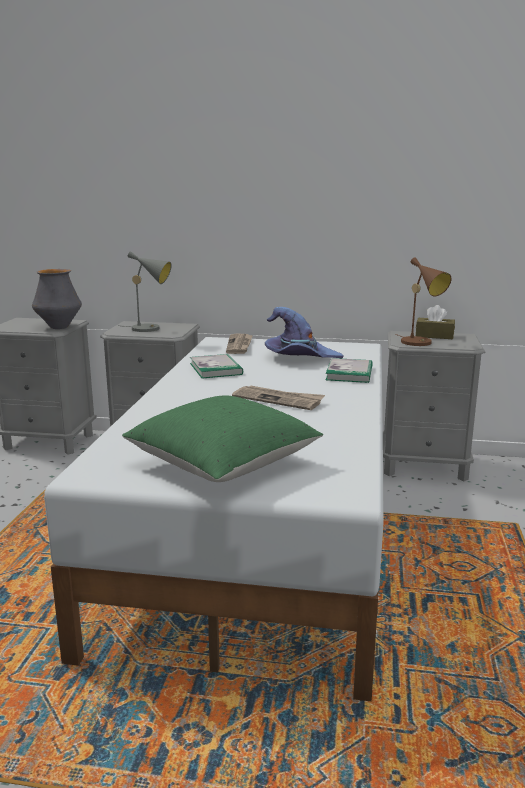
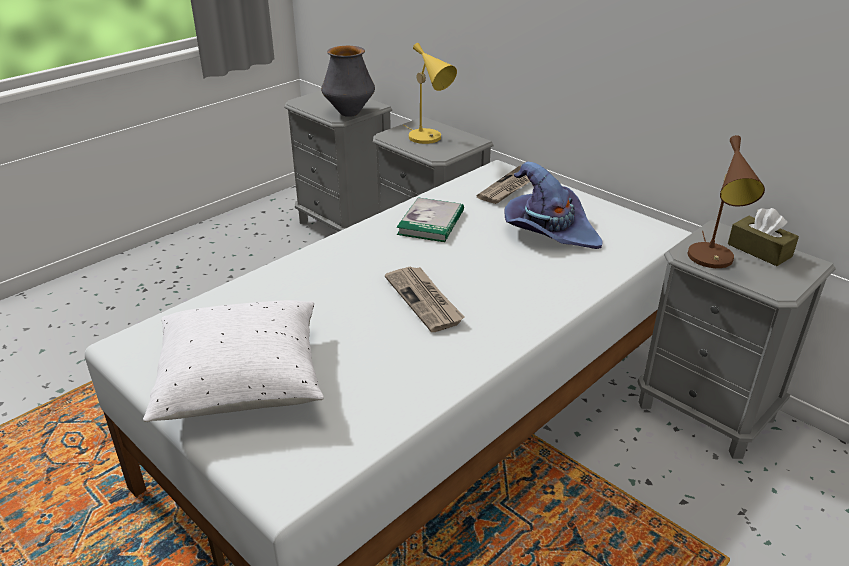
camera: 35 degrees right, 15 degrees up
grey table lamp [118,251,172,332] -> yellow table lamp [404,43,457,144]
green pillow [122,395,323,482] -> white pillow [143,300,324,422]
book [326,358,373,383] -> none

